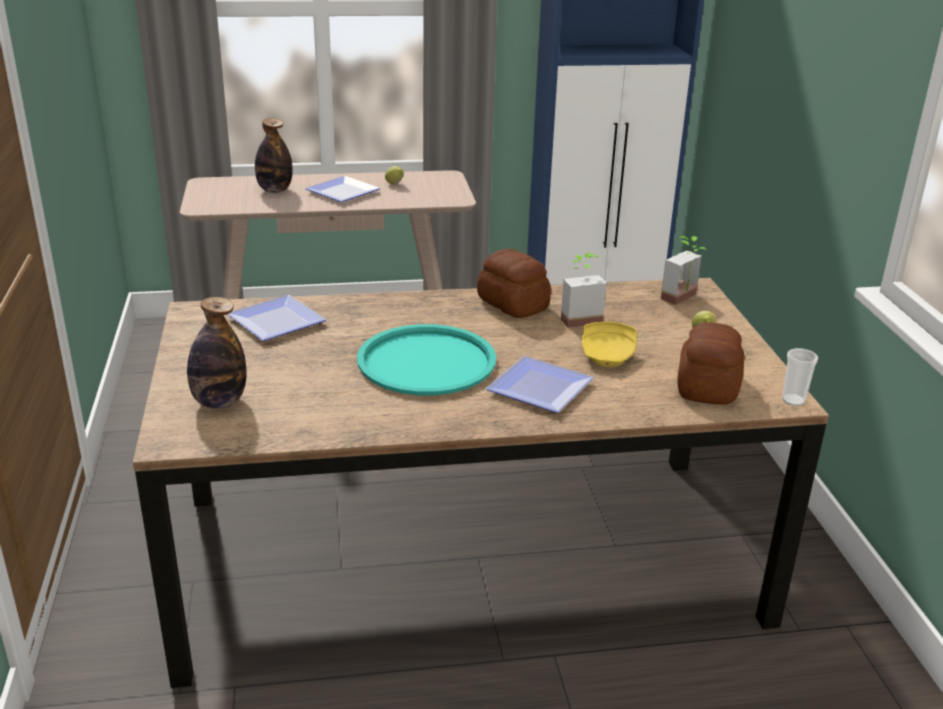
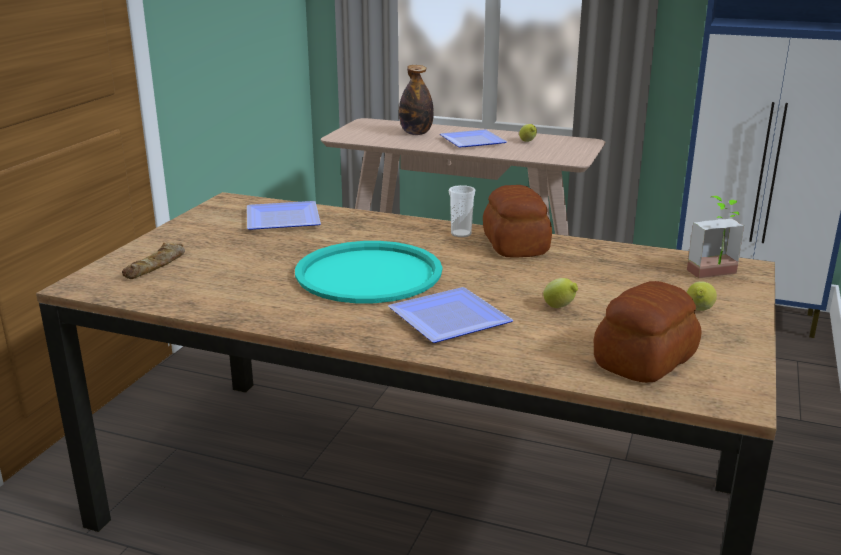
camera: 30 degrees right, 5 degrees down
bottle [187,297,246,409] -> bread [122,243,185,279]
potted plant [561,253,607,328] -> none
yellow plate [582,322,637,367] -> lemon [543,278,578,308]
cup [782,348,818,406] -> cup moved to [449,185,475,237]

